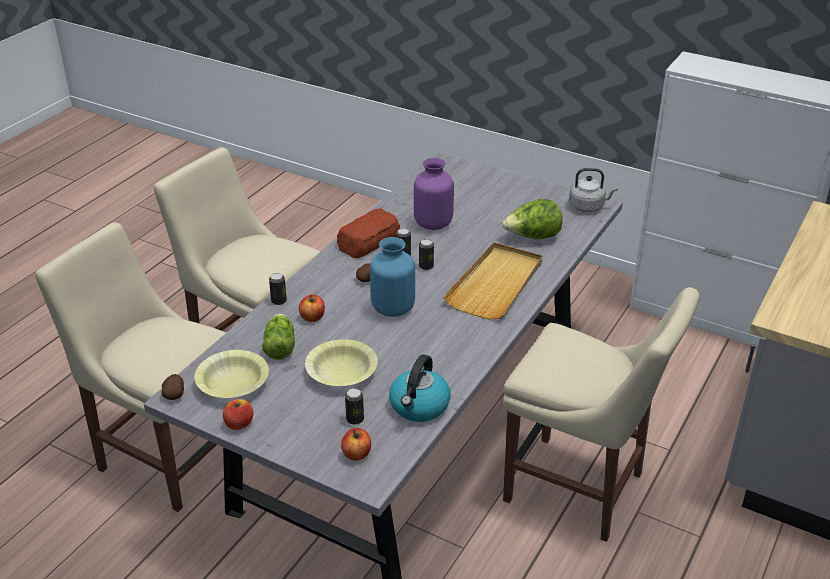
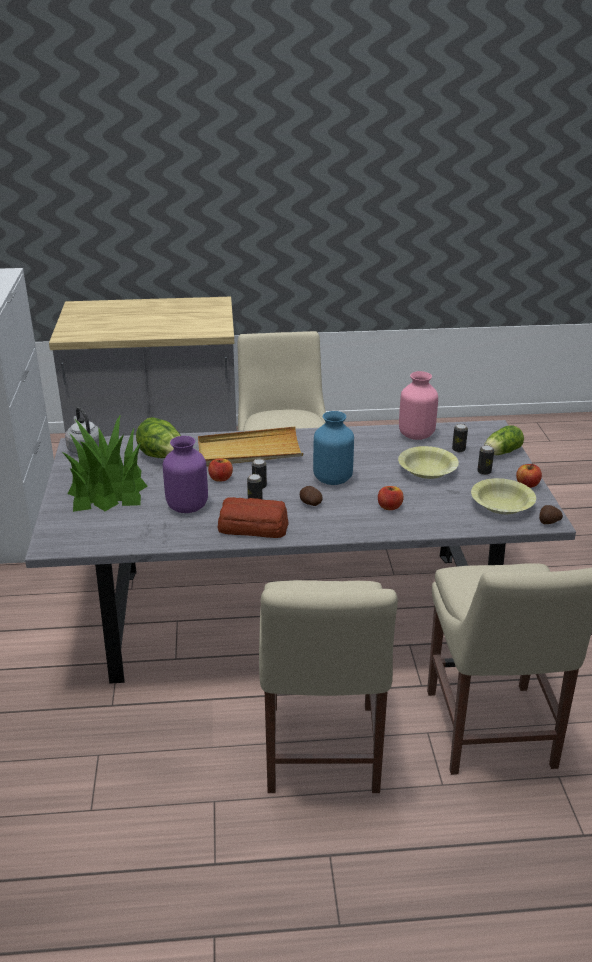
camera: 125 degrees left, 5 degrees down
lettuce [262,314,295,360] -> lettuce moved to [484,425,524,455]
can [269,273,287,305] -> can moved to [477,445,494,475]
apple [341,428,371,461] -> apple moved to [208,459,233,482]
kettle [389,355,451,422] -> pink vase [399,371,438,440]
none -> potted plant [62,414,148,512]

